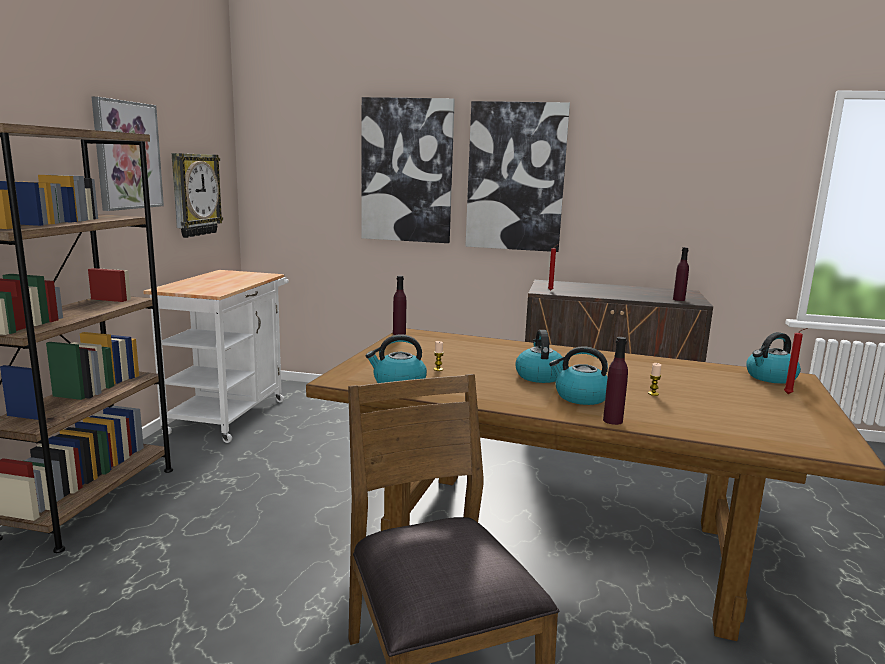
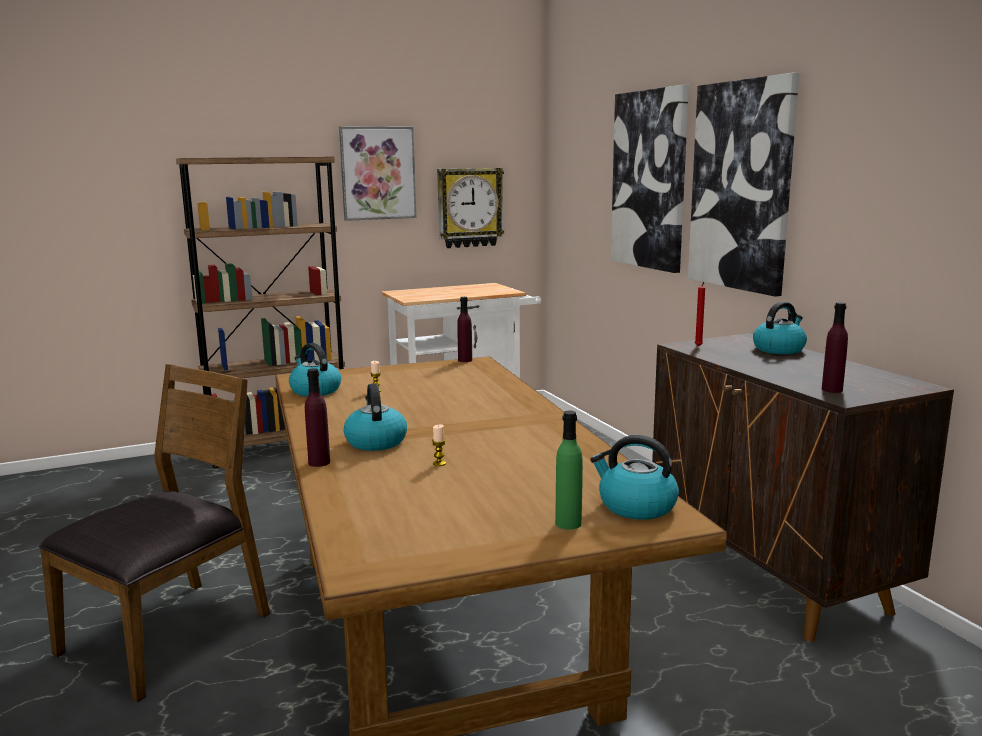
camera: 55 degrees right, 0 degrees up
kettle [516,330,563,383] -> kettle moved to [753,302,807,354]
red candle [784,328,808,394] -> green bottle [555,411,583,530]

